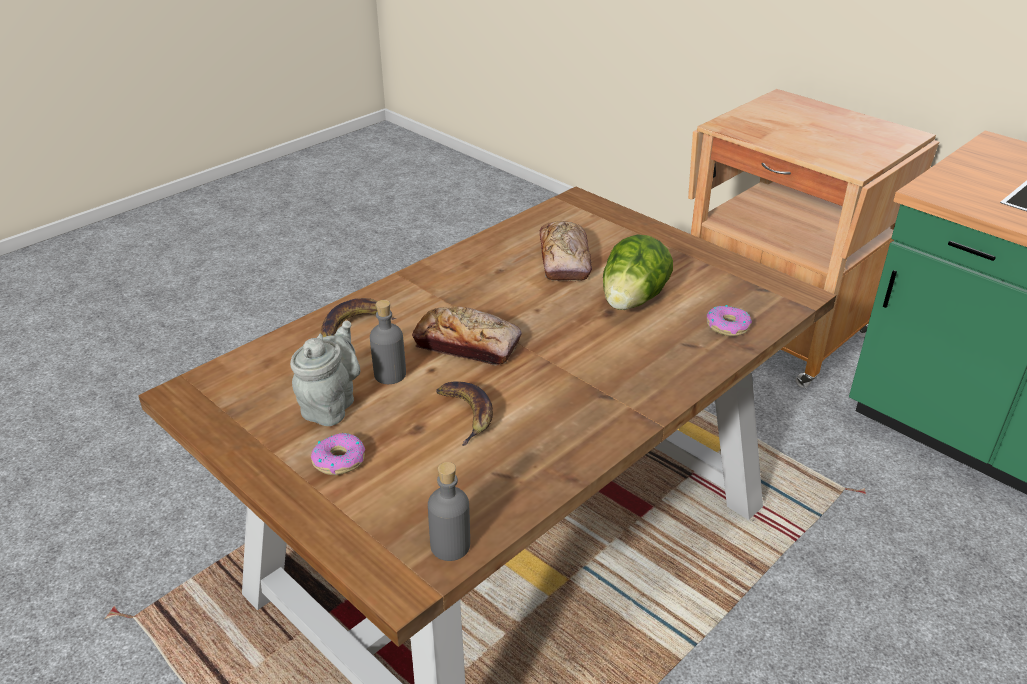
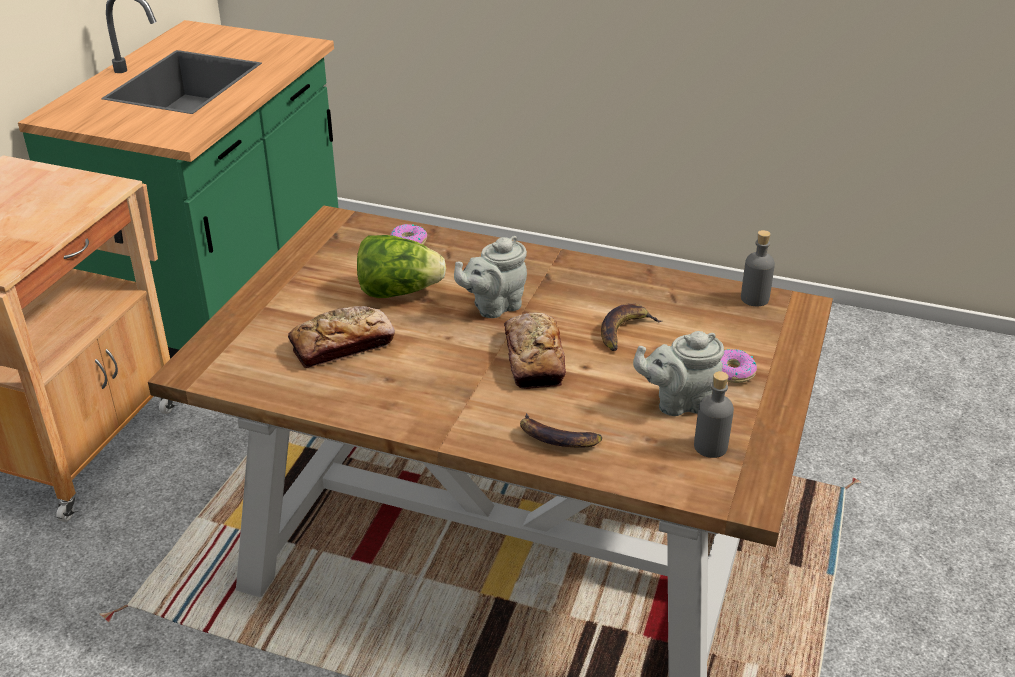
camera: 115 degrees left, 0 degrees up
grey bottle [370,300,406,384] -> grey bottle moved to [694,371,734,458]
none -> grey teapot [454,236,527,318]

